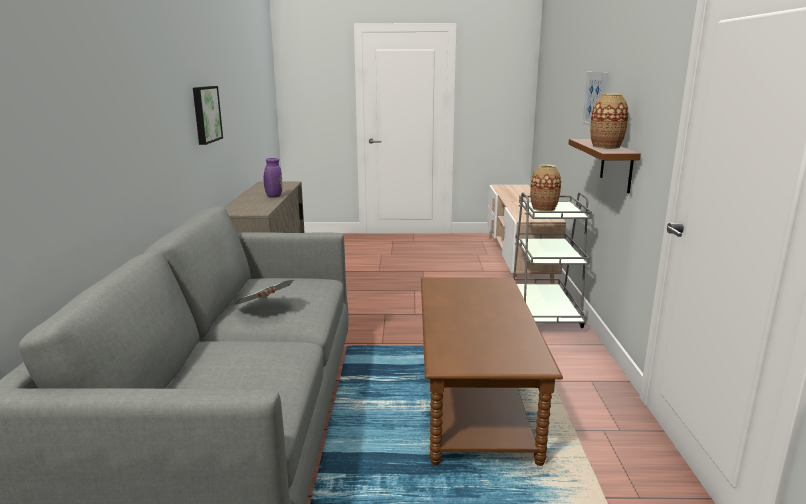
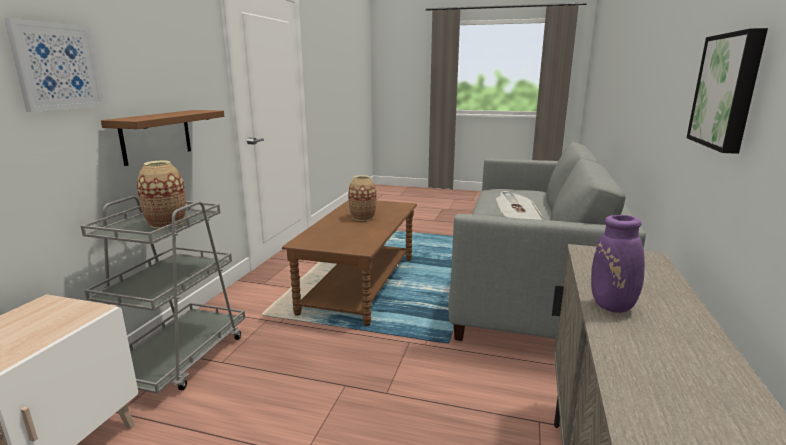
camera: 165 degrees left, 0 degrees up
vase [590,94,628,149] -> vase moved to [348,175,377,221]

